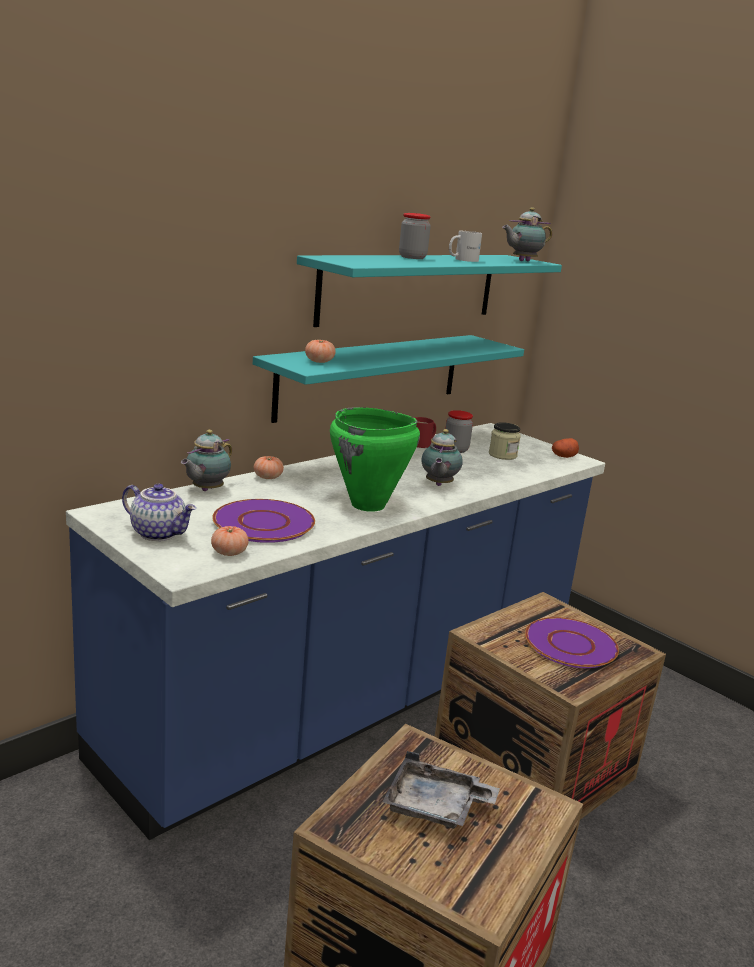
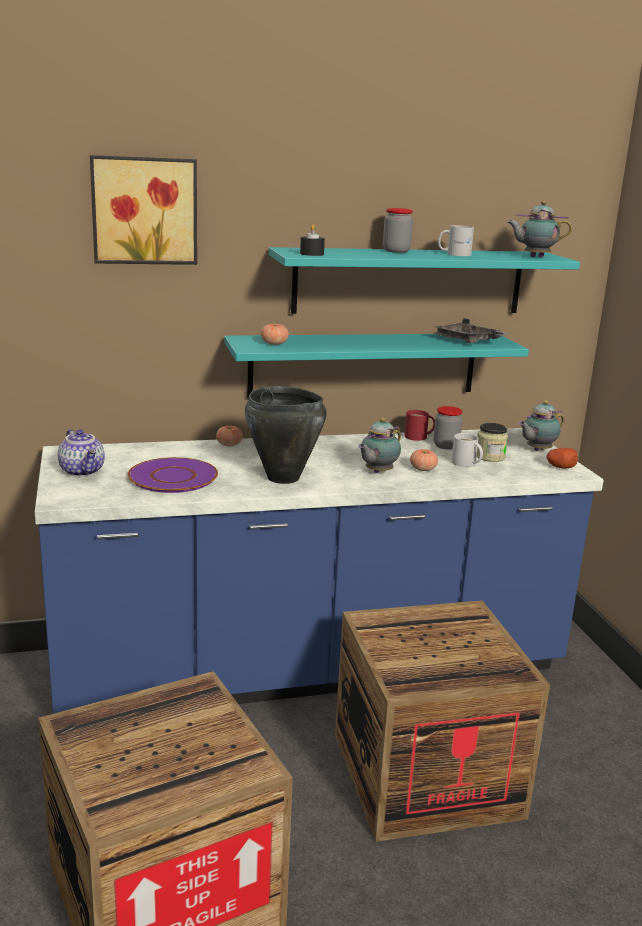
camera: 30 degrees right, 0 degrees up
teapot [181,430,232,491] -> teapot moved to [518,400,564,451]
tomato [211,526,249,556] -> tomato moved to [410,449,438,471]
green cooking pot [330,407,420,512] -> black cooking pot [245,386,327,484]
grey tray [382,751,500,829] -> grey tray moved to [435,318,510,344]
purple plate [525,617,619,668] -> none
none -> picture [90,155,197,265]
none -> black candle [300,224,325,256]
none -> white mug [451,433,483,467]

